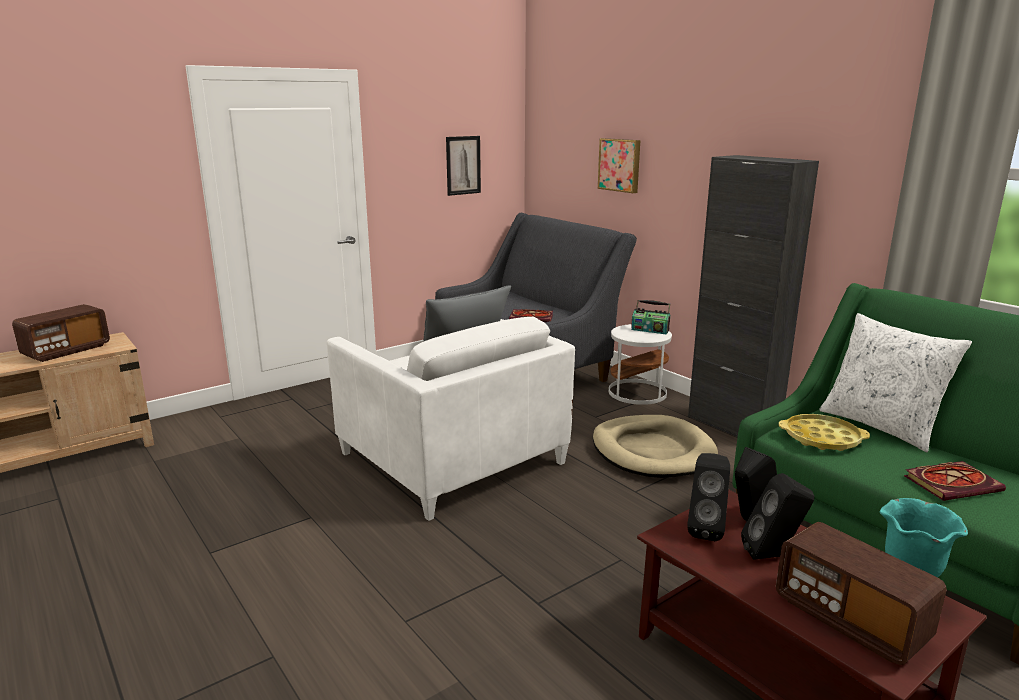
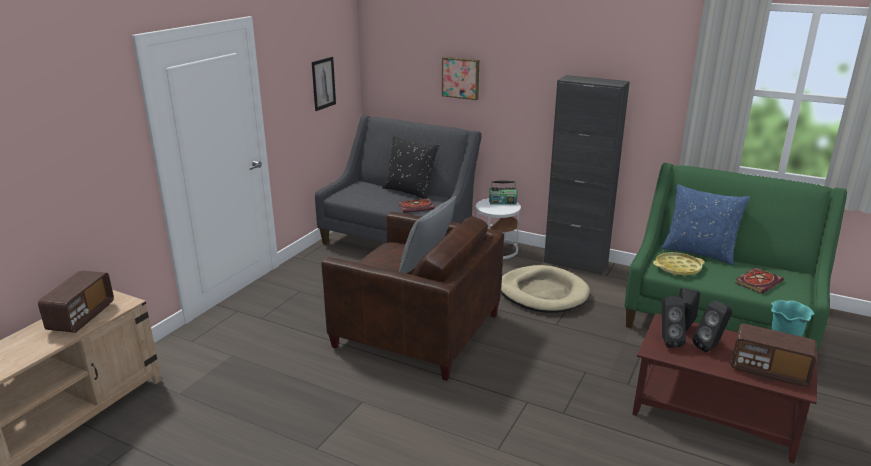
camera: 25 degrees left, 5 degrees up
white armchair [327,317,575,521] -> brown armchair [321,212,504,381]
white pillow [819,313,972,452] -> blue pillow [662,184,750,265]
none -> black pillow [382,136,439,199]

